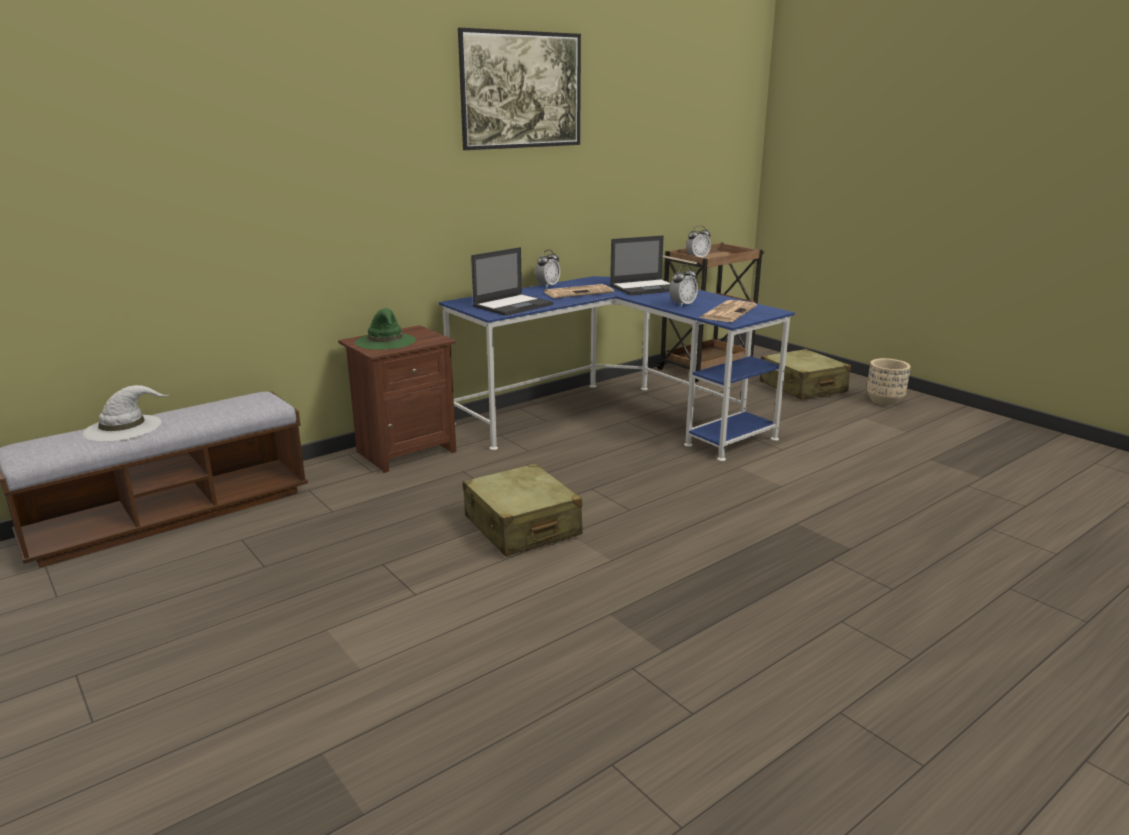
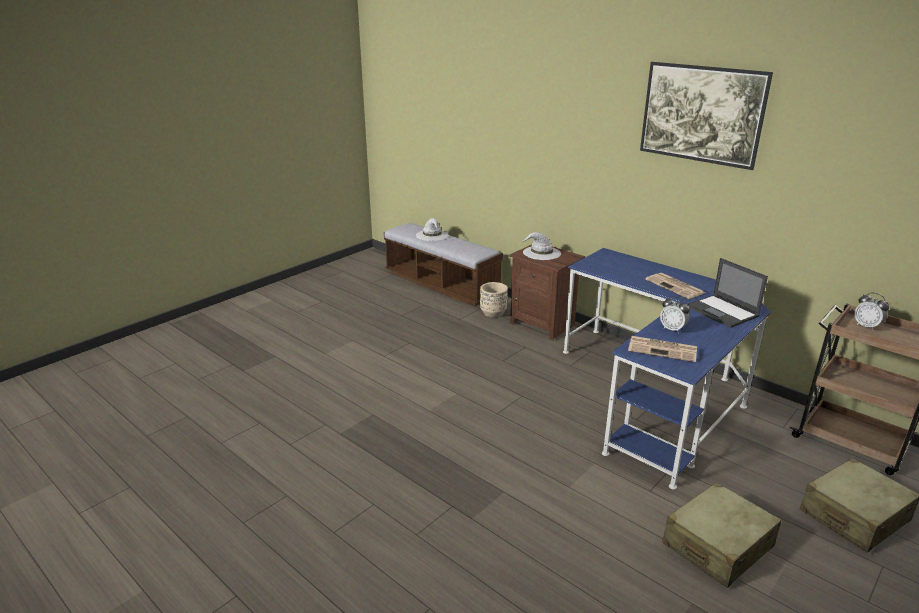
camera: 80 degrees right, 5 degrees up
green hat [355,308,416,350] -> white hat [521,232,561,260]
beige suitcase [463,463,583,556] -> beige suitcase moved to [662,482,781,588]
laptop [471,247,553,316] -> none
alarm clock [535,250,560,288] -> none
beige planter [867,358,910,406] -> beige planter moved to [480,282,508,317]

